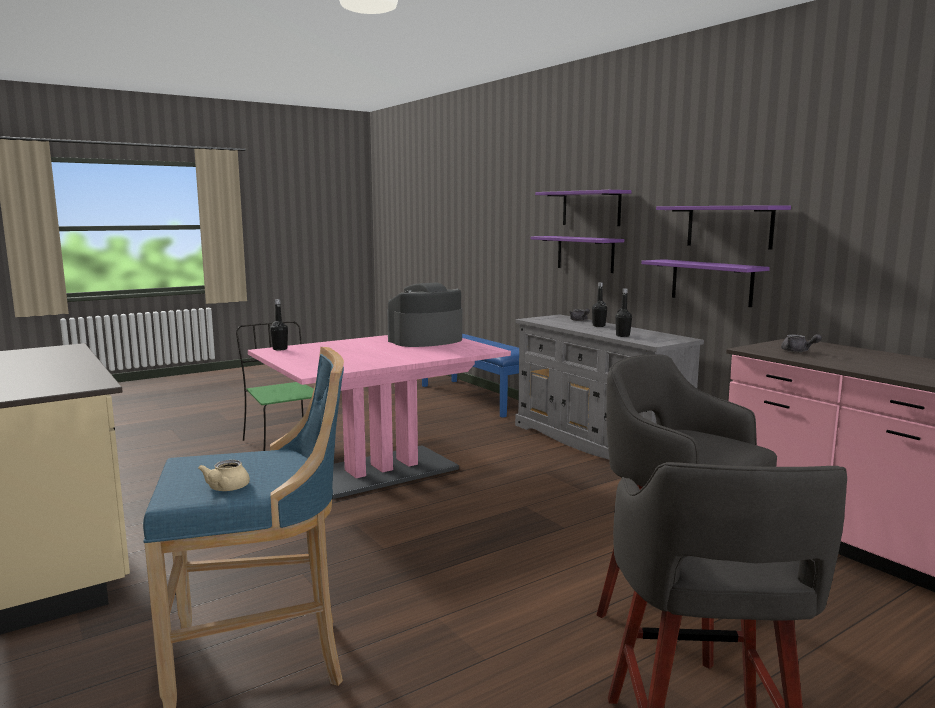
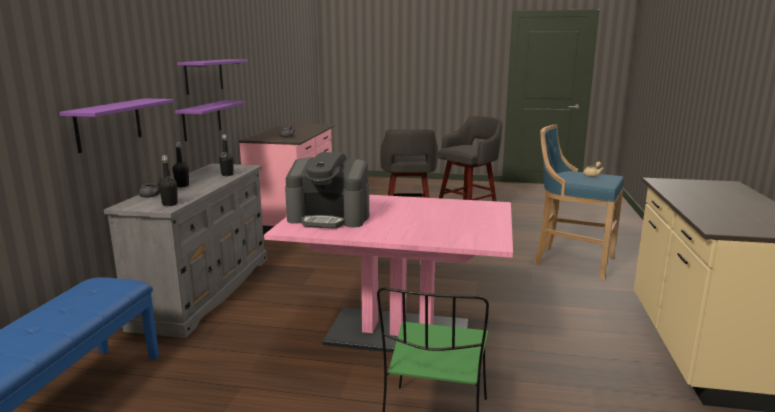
camera: 135 degrees left, 5 degrees up
black bottle [270,299,288,350] -> black bottle moved to [159,155,178,206]
purple shelf [535,190,632,226] -> none

